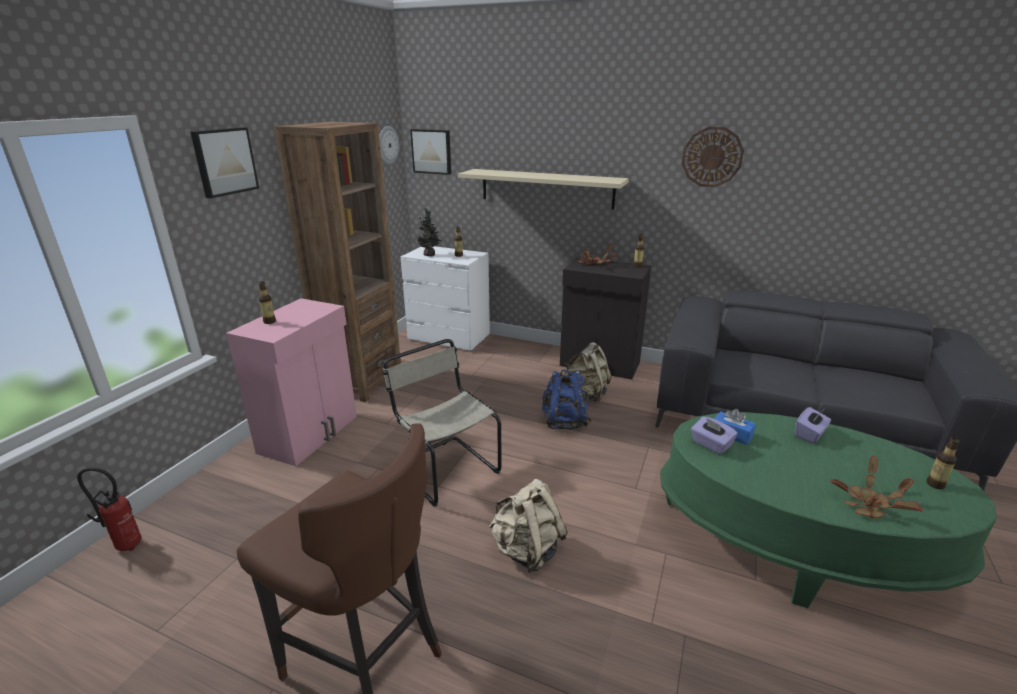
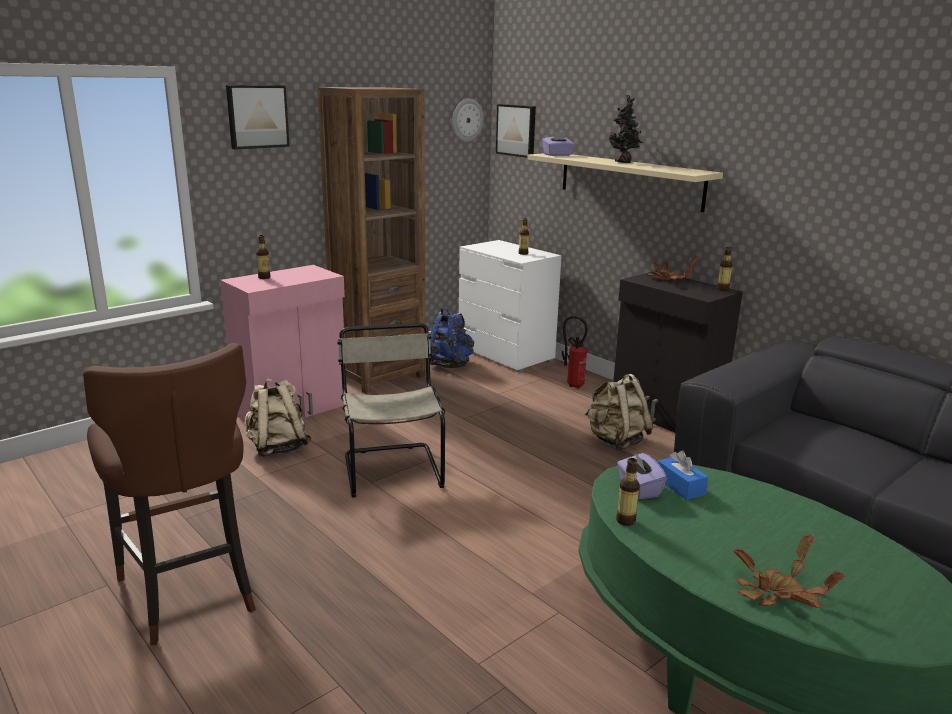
camera: 25 degrees right, 5 degrees down
fire extinguisher [77,467,142,551] -> fire extinguisher moved to [562,316,588,388]
potted plant [417,208,442,256] -> potted plant moved to [609,95,644,163]
beige backpack [489,479,568,573] -> beige backpack moved to [245,379,312,457]
blue backpack [542,369,591,430] -> blue backpack moved to [430,308,474,368]
wall clock [682,127,744,187] -> none
purple tissue box [795,407,831,444] -> purple tissue box moved to [542,132,575,156]
bottle [927,437,960,489] -> bottle moved to [616,458,640,526]

